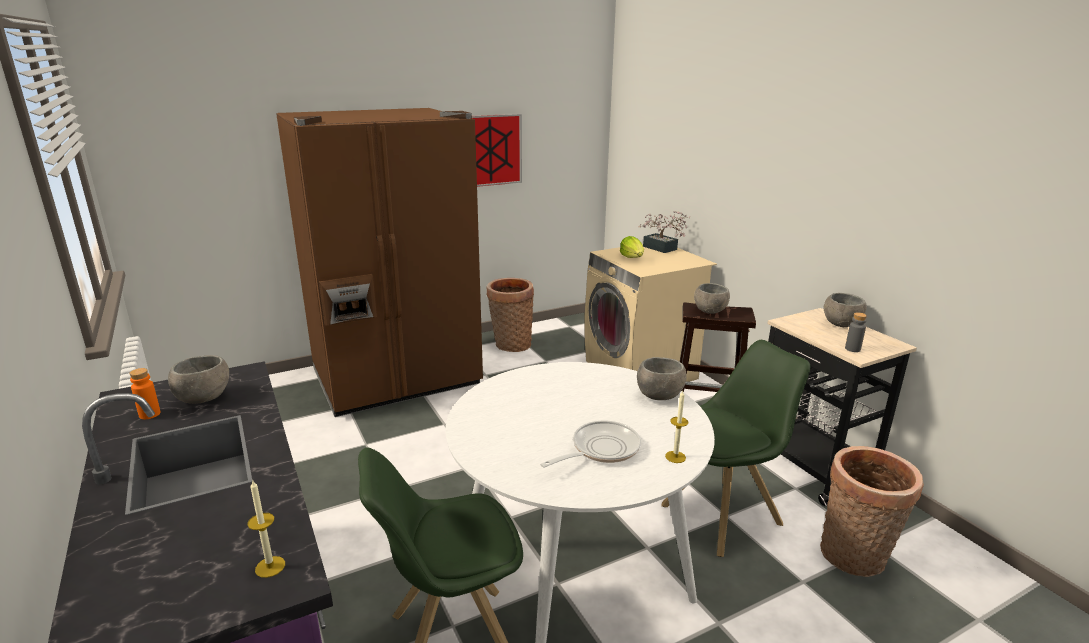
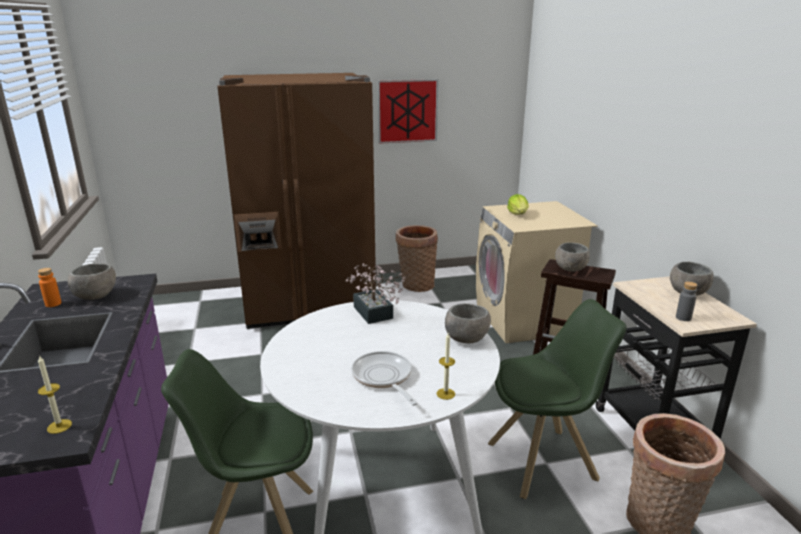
camera: 15 degrees right, 0 degrees up
frying pan [540,421,641,468] -> frying pan turned 90 degrees counterclockwise [351,351,418,406]
potted plant [638,211,690,253] -> potted plant moved to [346,263,406,324]

